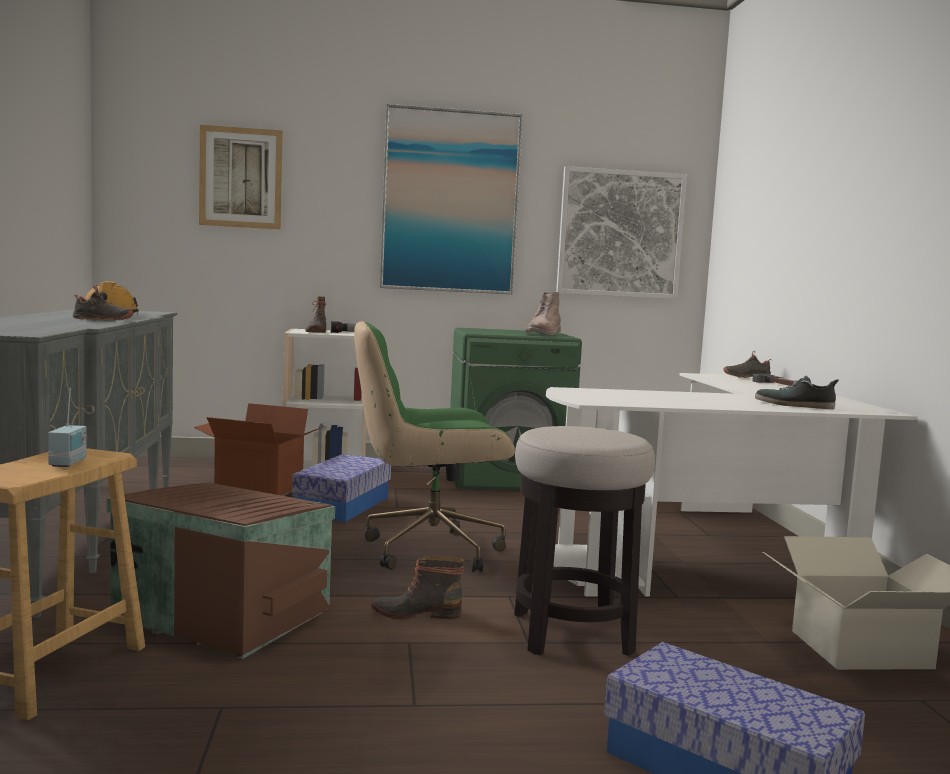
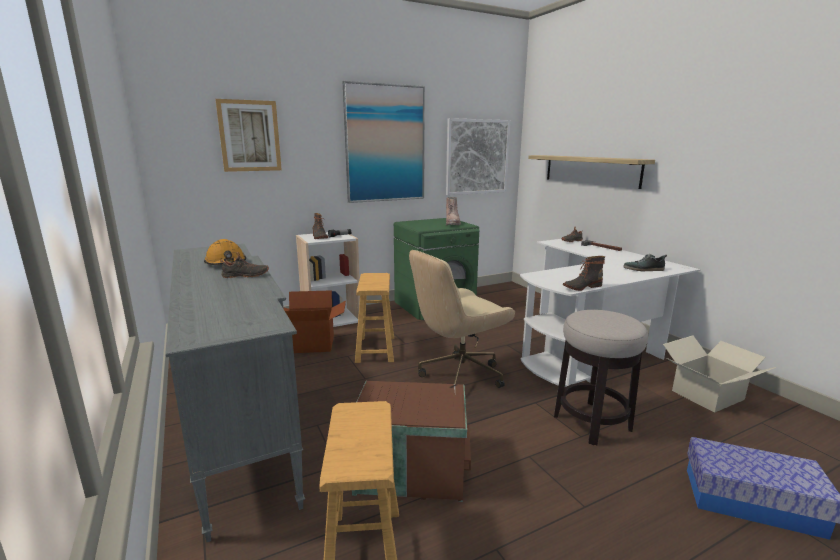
camera: 20 degrees left, 10 degrees up
radio [48,388,87,467] -> none
storage box [292,454,391,522] -> brown stool [355,273,394,363]
green office chair [354,321,515,572] -> beige office chair [409,250,515,388]
boot [371,557,464,619] -> boot moved to [563,256,605,291]
none -> shelf [528,155,655,189]

